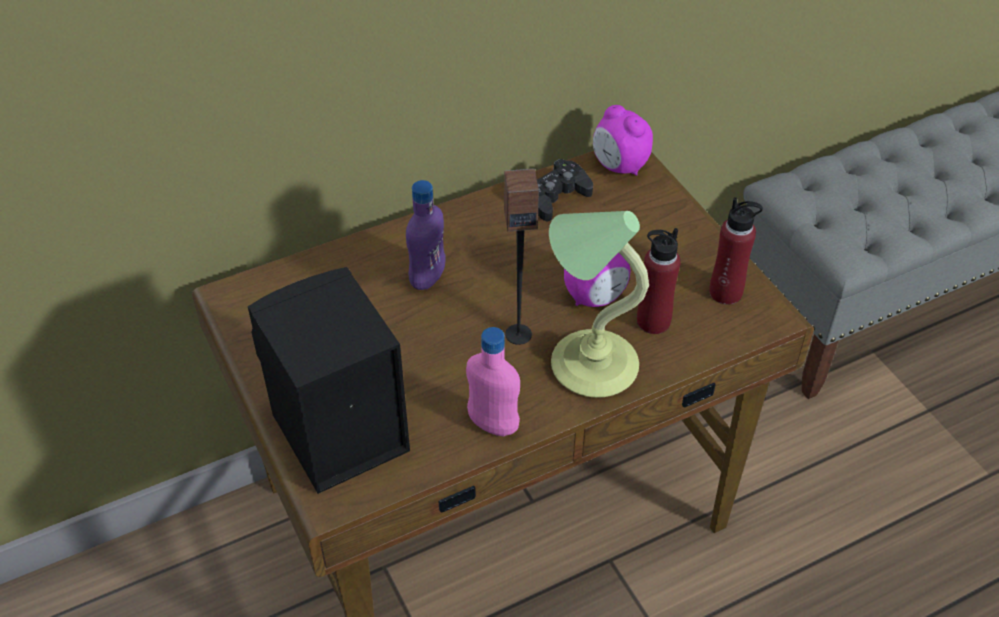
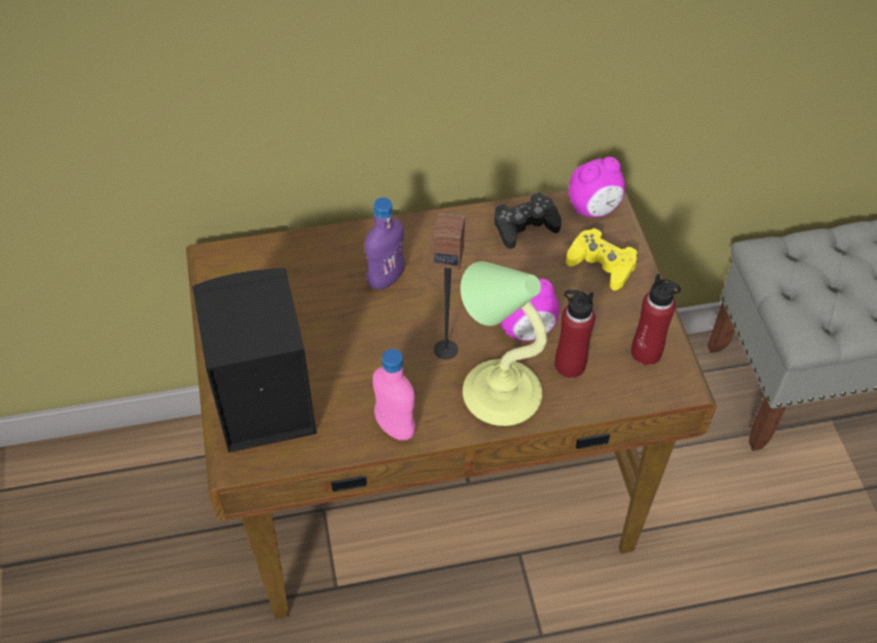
camera: 15 degrees right, 5 degrees up
alarm clock [593,105,653,176] -> alarm clock turned 90 degrees counterclockwise [569,157,625,217]
none -> yellow game controller [566,228,638,291]

